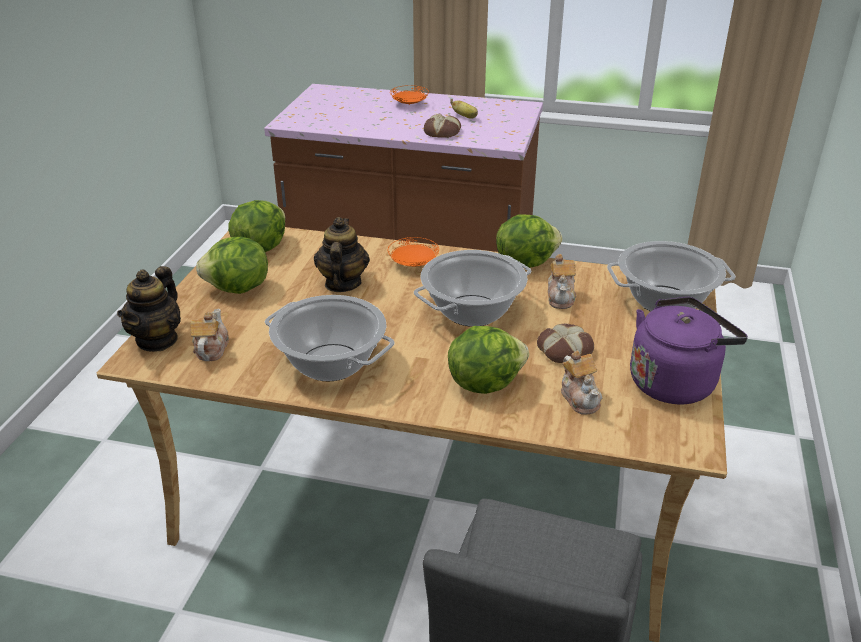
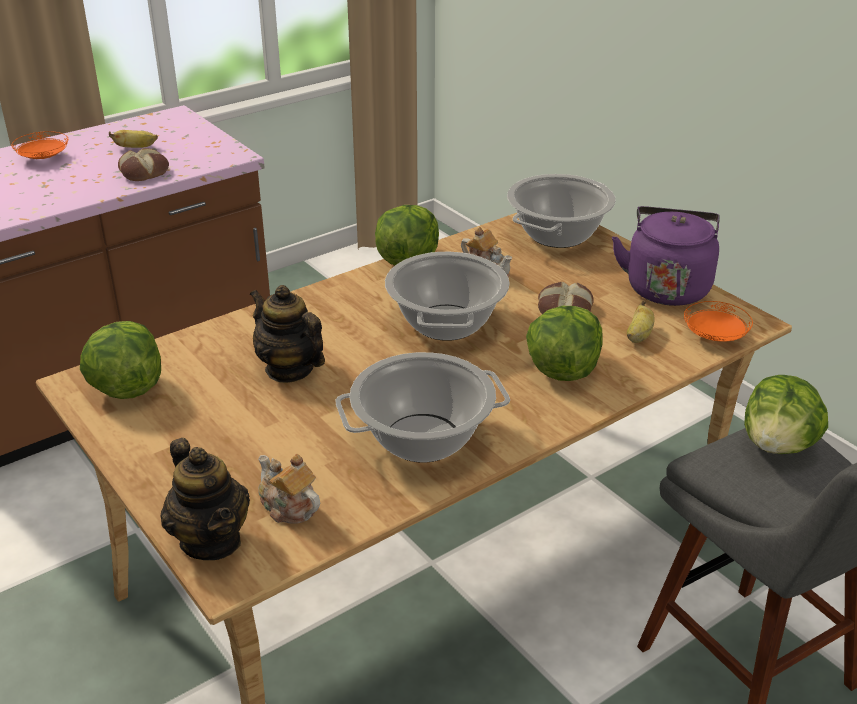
camera: 50 degrees left, 0 degrees up
lettuce [196,237,268,294] -> lettuce moved to [744,375,828,454]
orange plate [388,237,439,267] -> orange plate moved to [684,301,753,342]
teapot [561,350,602,415] -> banana [627,300,654,343]

